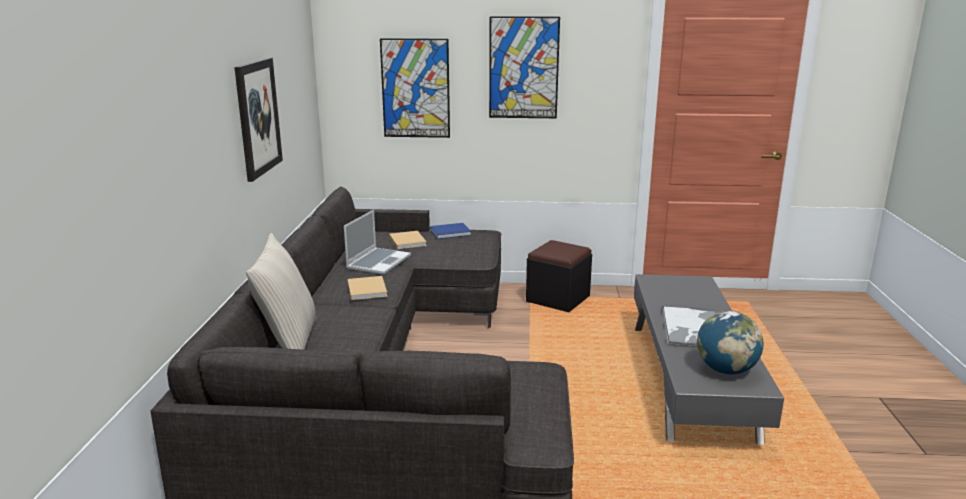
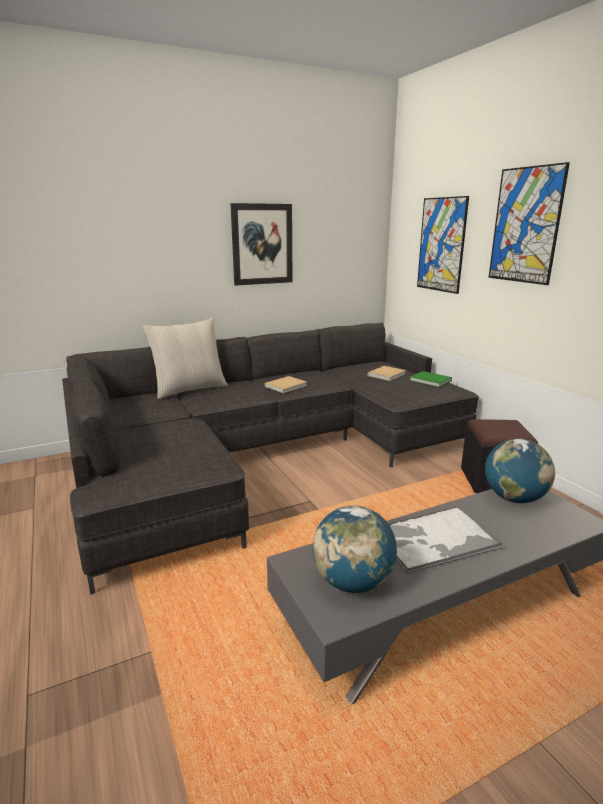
camera: 60 degrees right, 0 degrees up
laptop [344,210,411,275] -> none
blue book [430,223,471,239] -> green book [410,371,452,387]
none -> globe [485,439,555,503]

